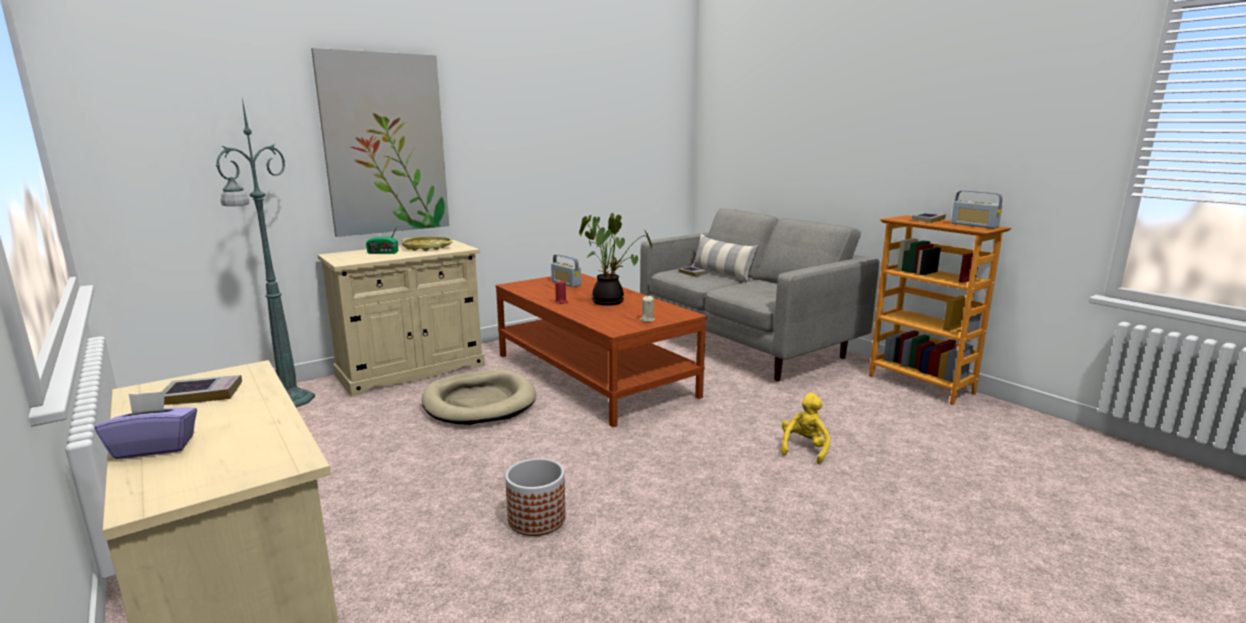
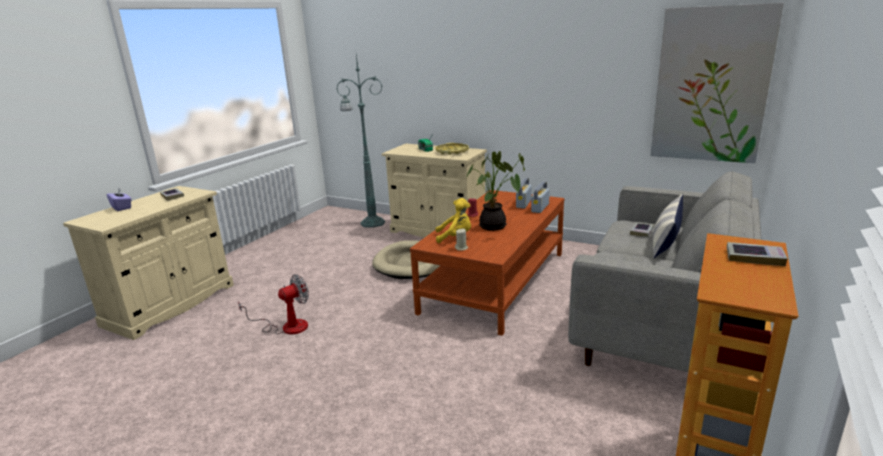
camera: 65 degrees right, 5 degrees up
picture [311,48,449,237] -> picture moved to [651,3,784,163]
planter [505,458,566,536] -> fan [238,274,309,334]
yellow plush toy [781,393,831,464] -> yellow plush toy moved to [435,198,471,243]
radio [951,190,1003,229] -> radio moved to [531,182,550,213]

